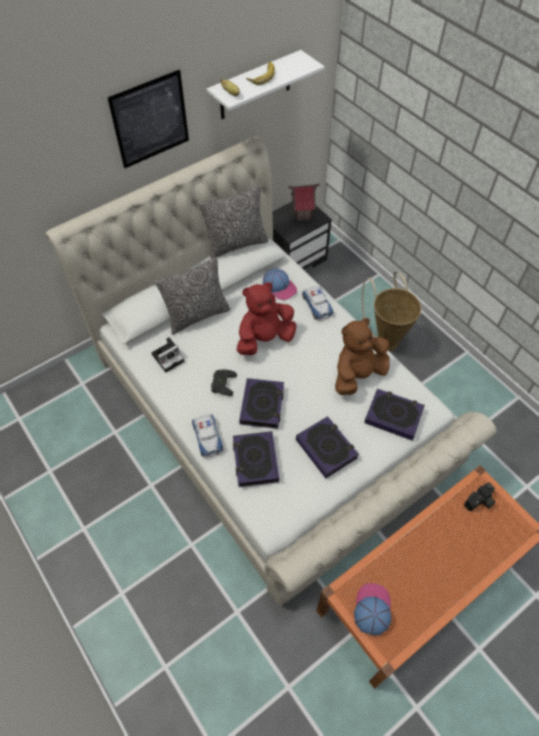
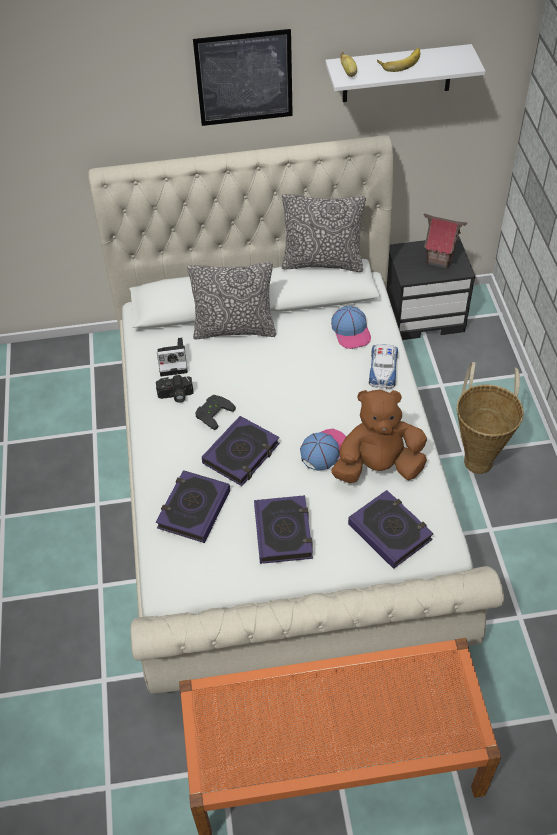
camera: 30 degrees right, 5 degrees down
toy car [192,414,223,458] -> none
red plush toy [237,282,296,355] -> none
cap [354,583,392,636] -> cap moved to [300,429,347,471]
camera [464,482,496,511] -> camera moved to [156,375,194,403]

